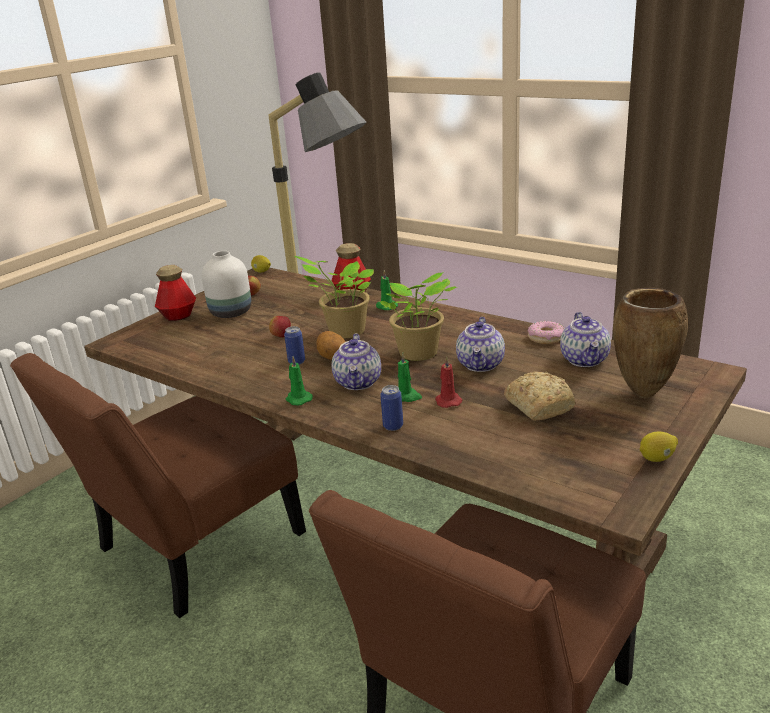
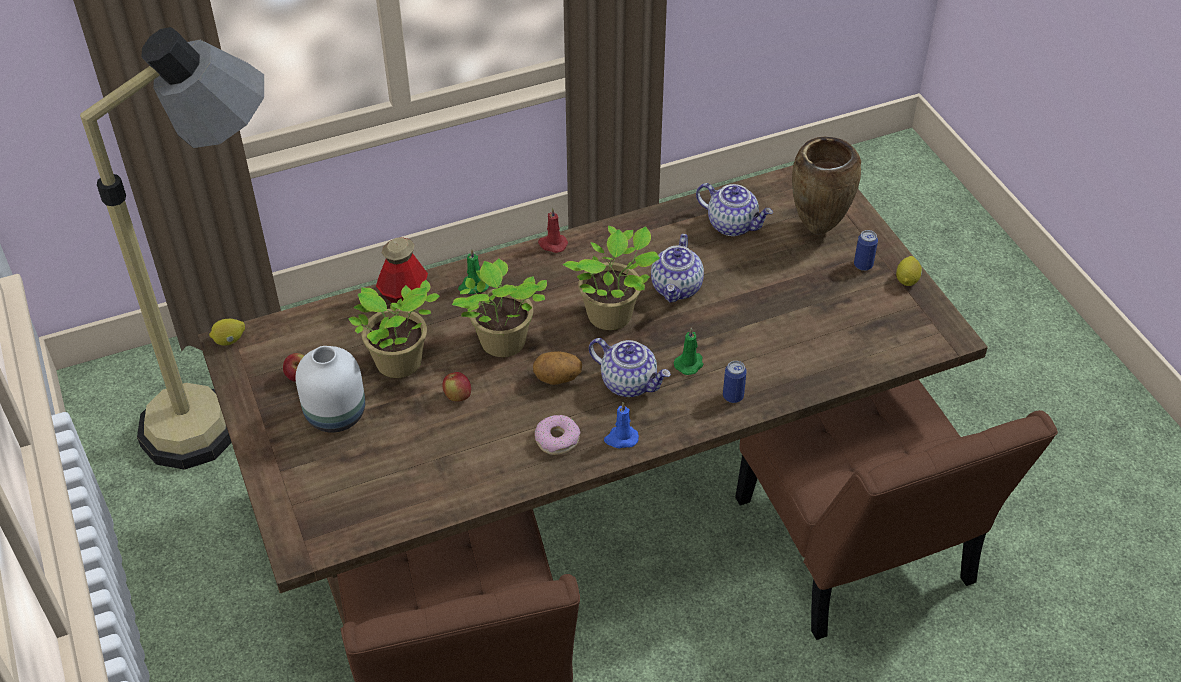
camera: 60 degrees left, 20 degrees up
bottle [155,265,196,321] -> none
can [284,326,305,365] -> can moved to [854,230,878,271]
green candle [286,356,313,405] -> blue candle [604,402,639,448]
red candle [435,356,462,408] -> red candle moved to [538,207,568,253]
teapot [456,317,505,372] -> teapot turned 60 degrees clockwise [651,234,704,303]
bread [504,371,575,421] -> none
donut [528,321,564,344] -> donut moved to [535,415,580,455]
none -> potted plant [348,280,440,378]

